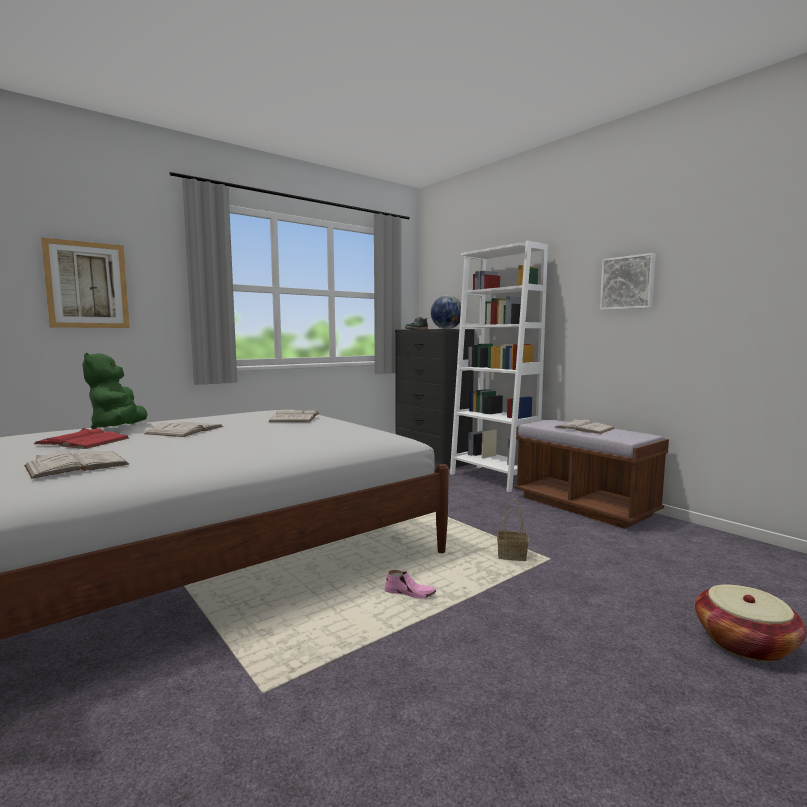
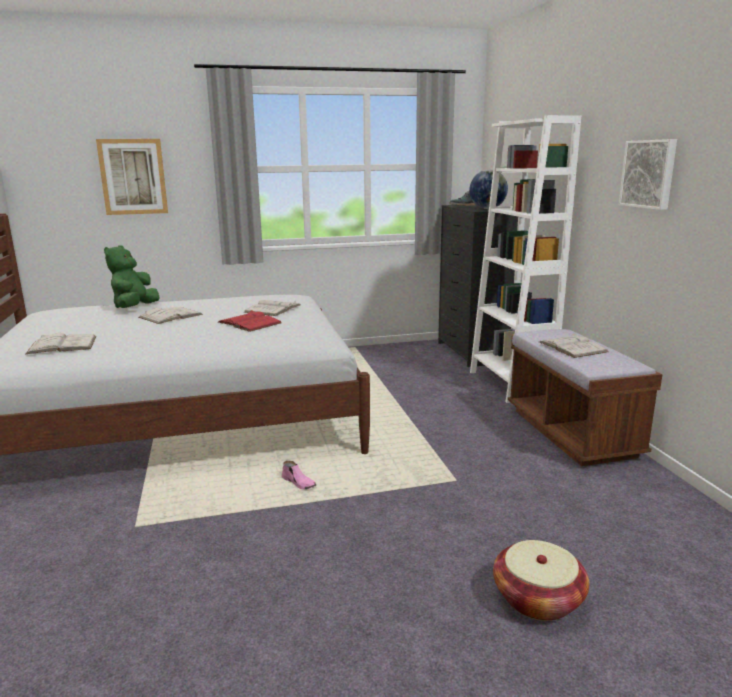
camera: 25 degrees right, 10 degrees up
red book [34,428,129,449] -> red book moved to [218,310,282,332]
basket [497,500,529,561] -> none

